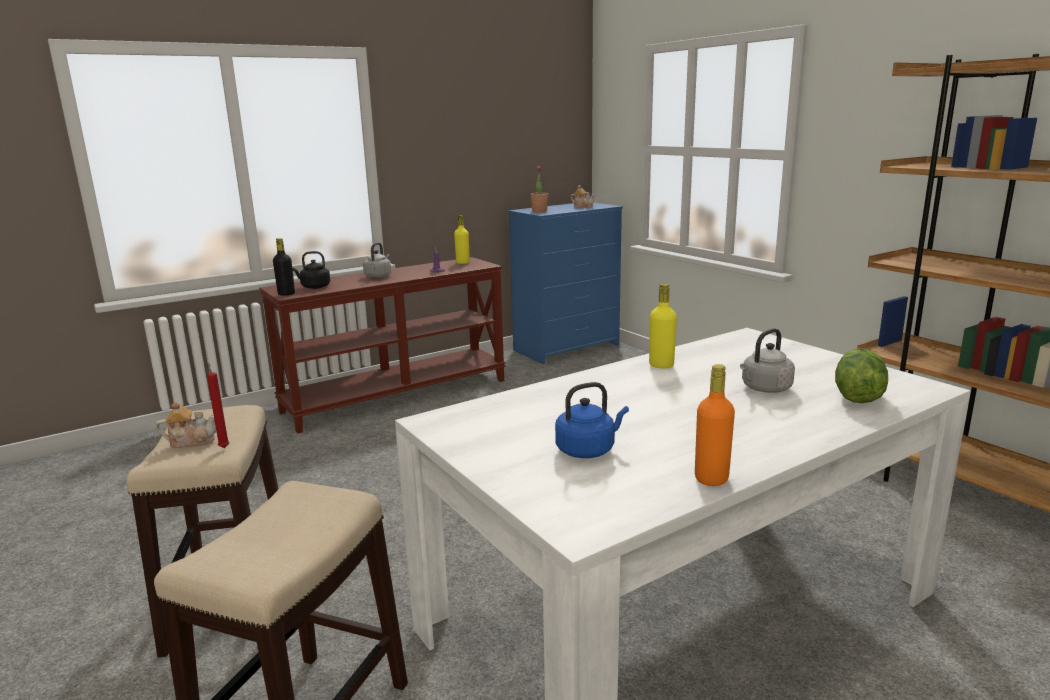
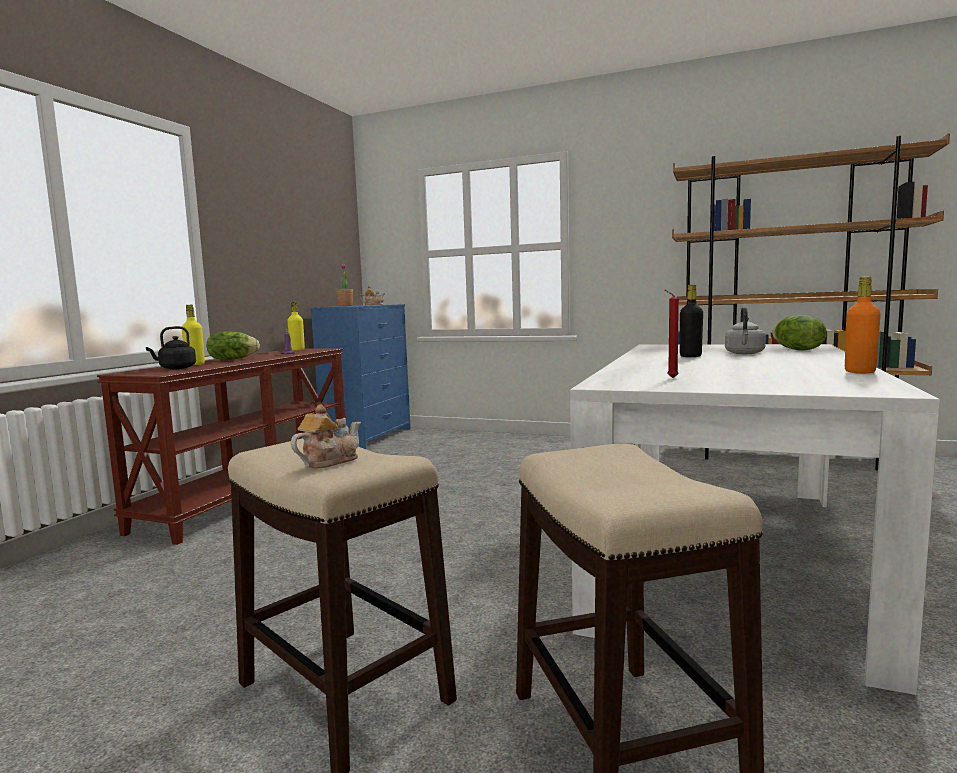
camera: 35 degrees left, 10 degrees down
red candle [207,363,230,448] -> red candle moved to [665,290,679,378]
black bottle [273,238,295,296] -> black bottle moved to [680,284,703,357]
grey kettle [363,242,391,278] -> lettuce [207,331,260,360]
blue kettle [555,382,629,458] -> none
yellow bottle [649,284,677,369] -> yellow bottle moved to [182,305,205,365]

